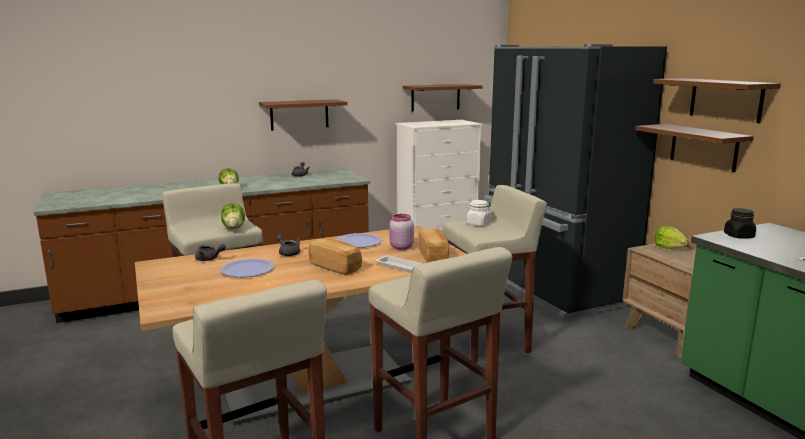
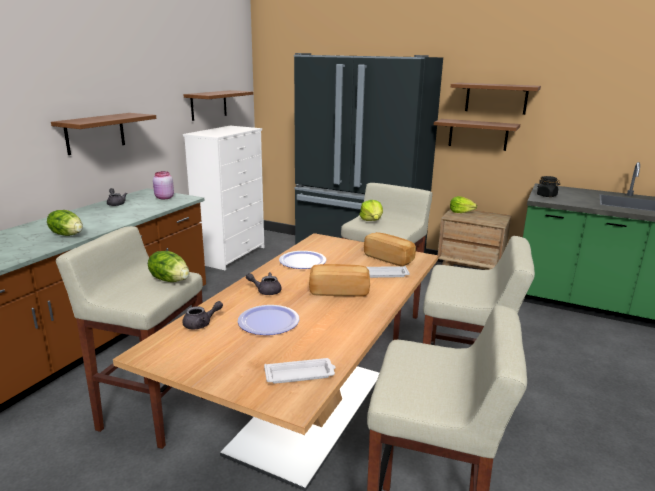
camera: 40 degrees left, 5 degrees up
pink jar [389,214,414,250] -> pink jar moved to [153,171,174,200]
white jar [466,200,491,226] -> lettuce [360,200,383,221]
none -> white tray [264,358,336,384]

